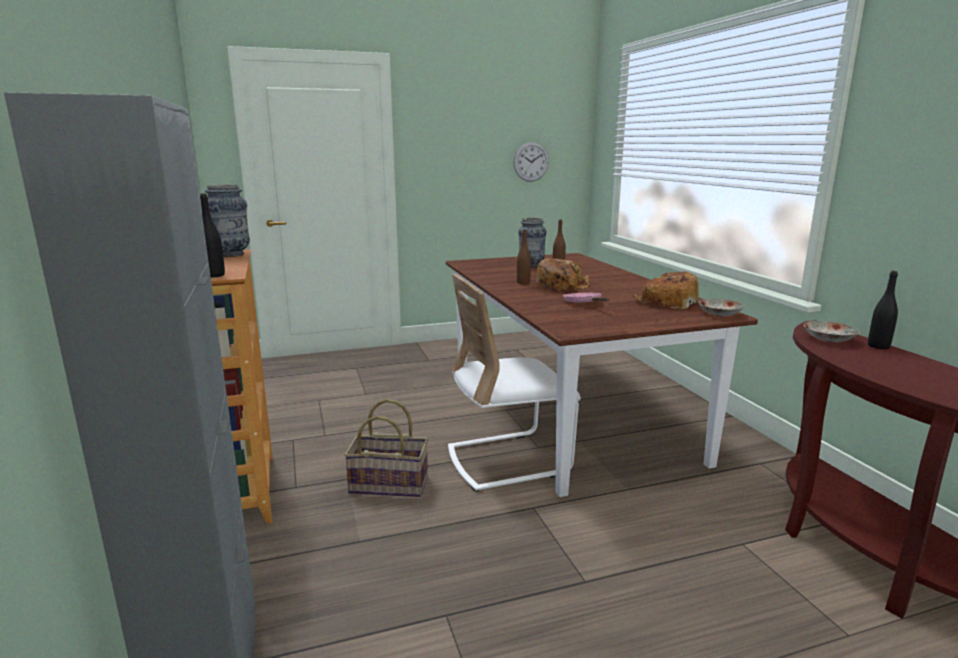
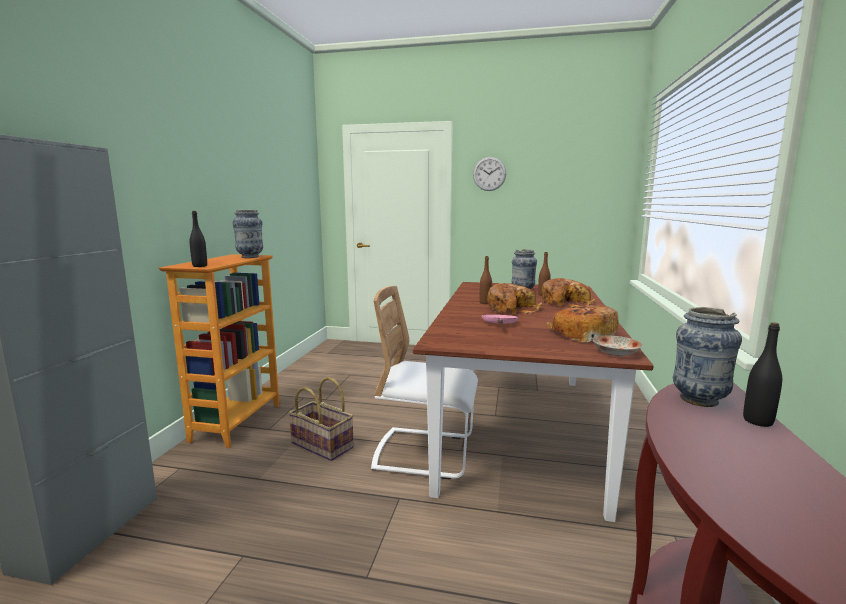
camera: 30 degrees right, 5 degrees down
wall clock [513,142,549,182] -> wall clock moved to [473,157,506,191]
plate [804,321,860,343] -> vase [673,307,742,407]
none -> bread [542,278,596,308]

